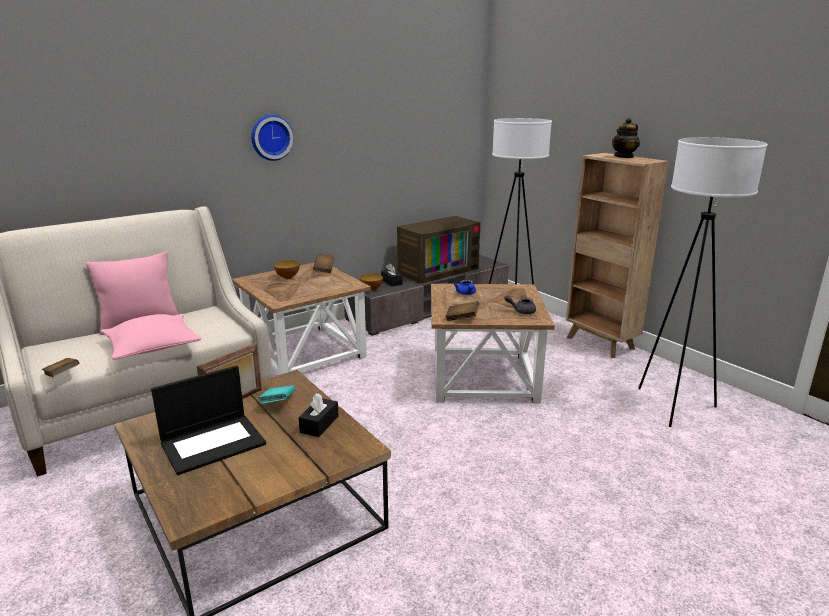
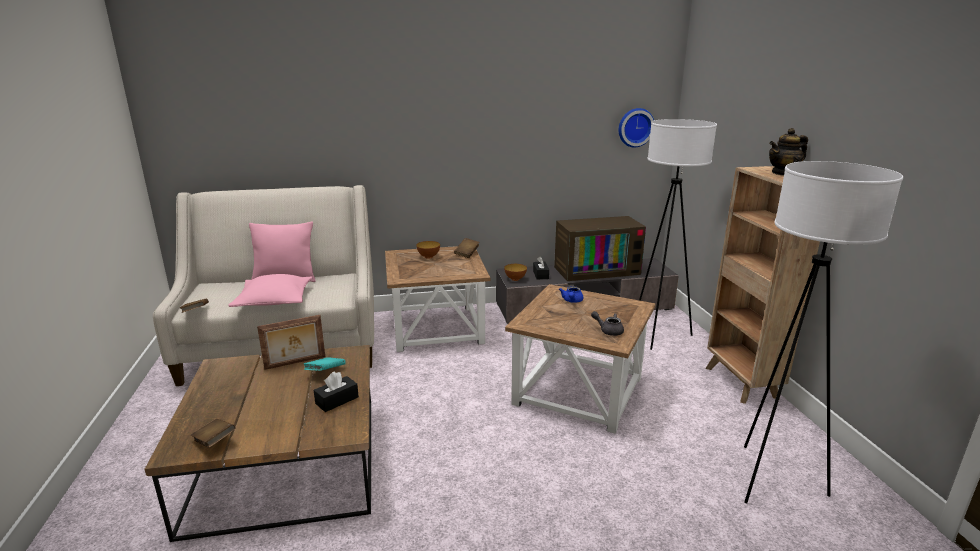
camera: 25 degrees right, 0 degrees up
laptop [151,365,266,475] -> none
wall clock [251,115,294,161] -> wall clock moved to [619,108,654,147]
brown book [445,301,479,321] -> brown book moved to [191,419,236,448]

